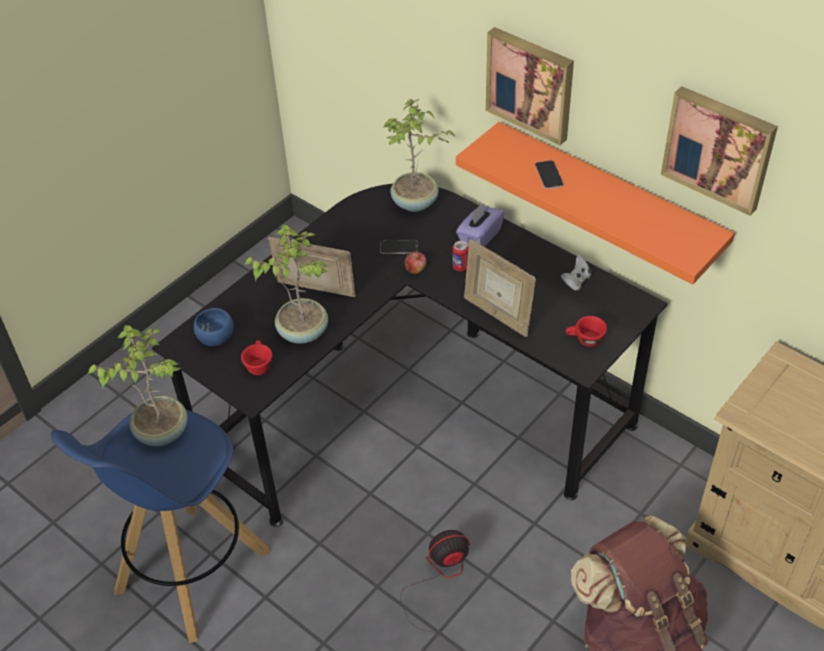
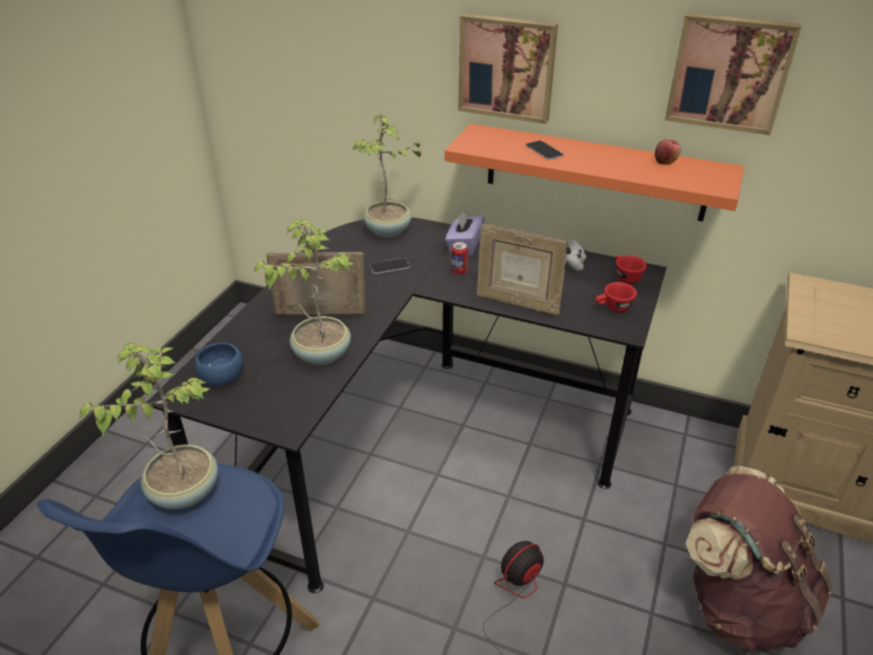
camera: 20 degrees left, 10 degrees down
red cup [241,340,272,375] -> red cup moved to [615,255,647,284]
apple [404,252,426,274] -> apple moved to [655,139,681,164]

